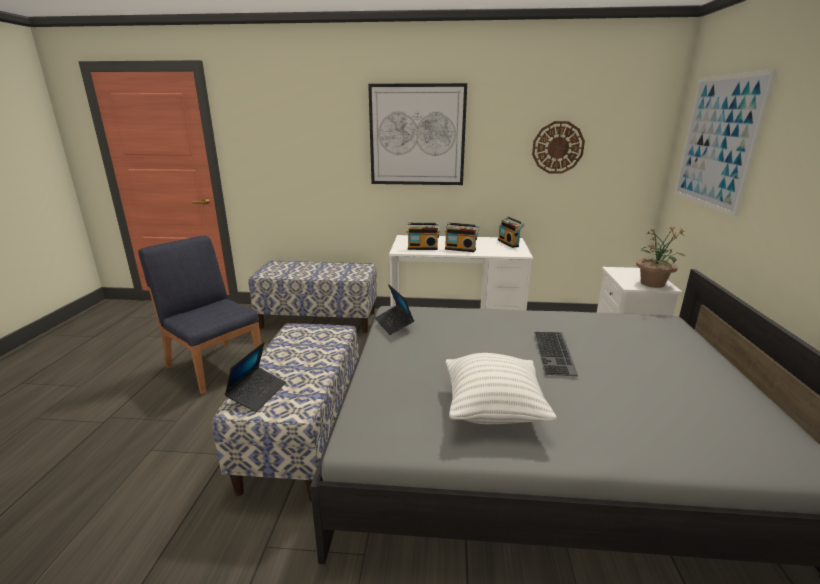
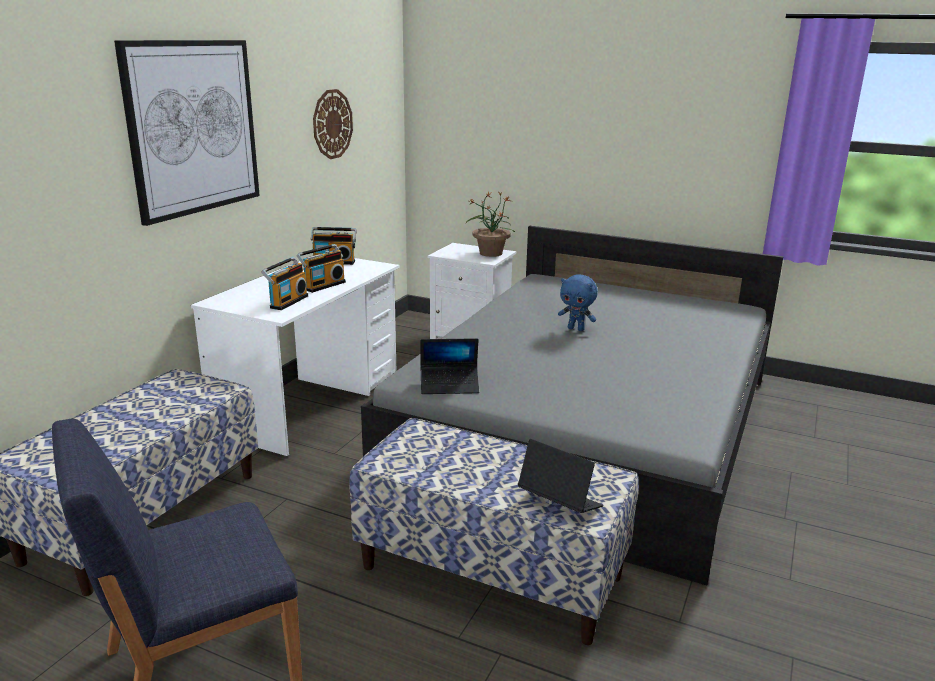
camera: 70 degrees left, 0 degrees up
white pillow [446,353,557,424] -> none
keyboard [534,332,578,376] -> blue plush toy [558,274,598,331]
picture [674,69,777,217] -> none

